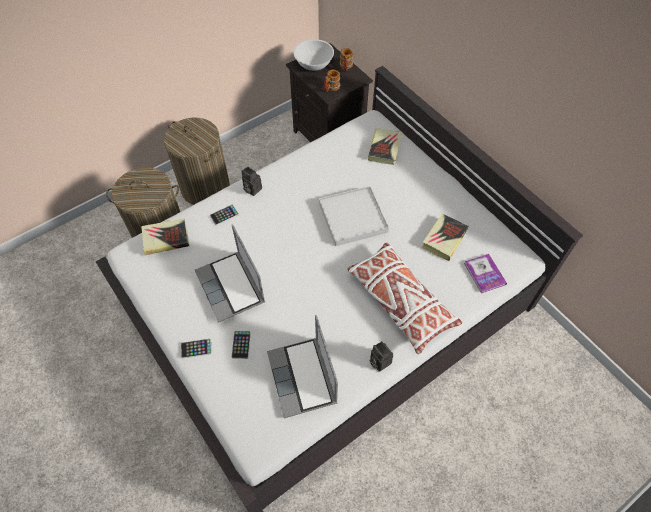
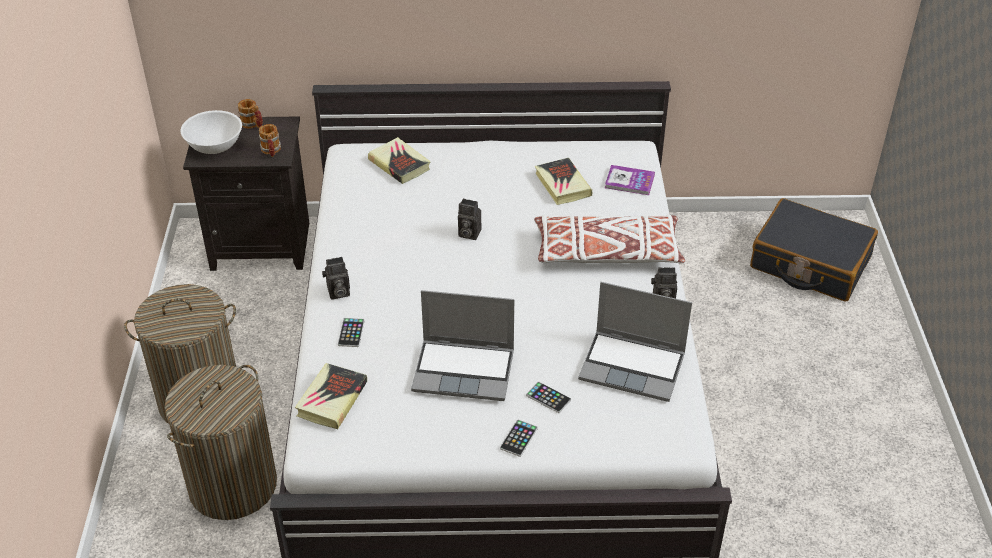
camera: 55 degrees left, 15 degrees down
white tray [319,186,389,246] -> camera [458,199,482,240]
none -> black suitcase [750,198,878,302]

